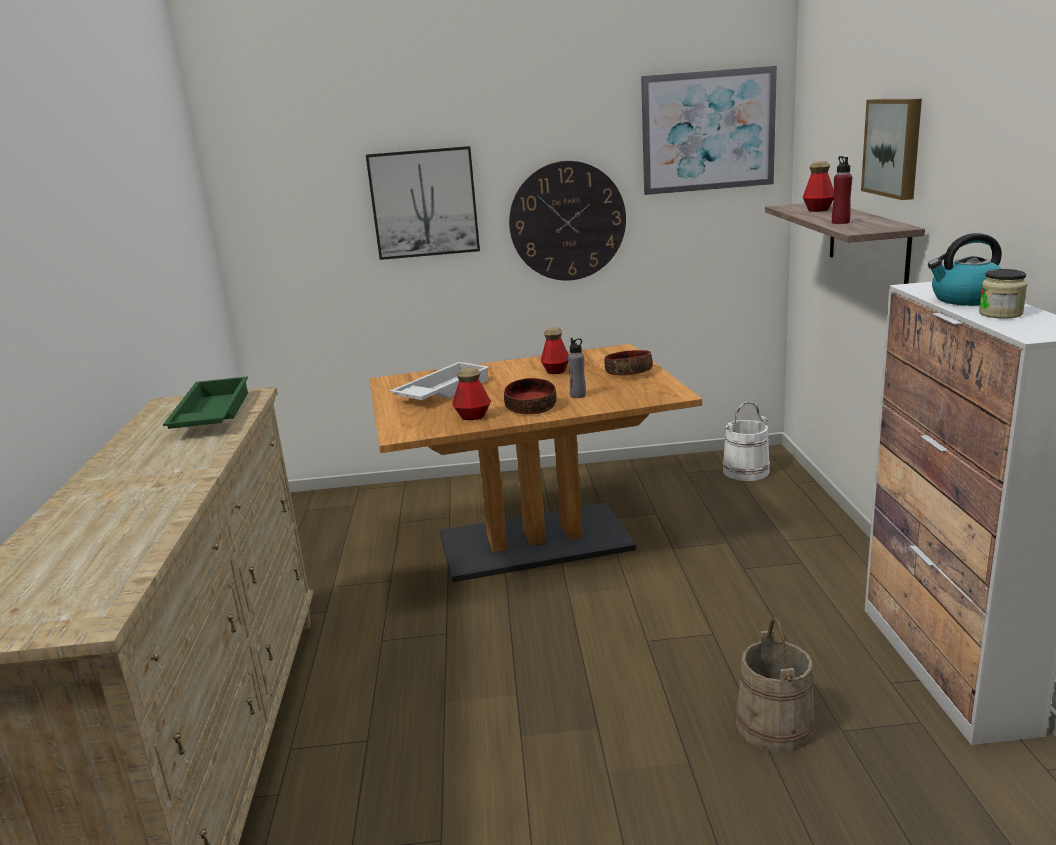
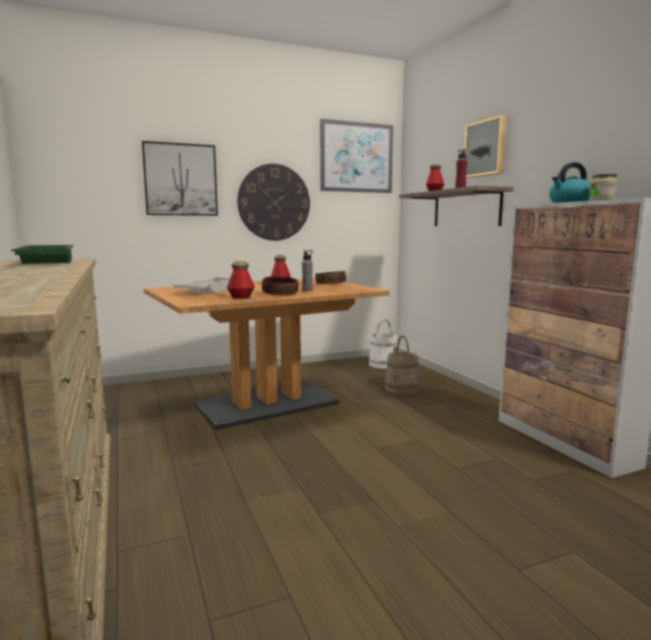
camera: 20 degrees left, 10 degrees down
beige bucket [735,618,815,753] -> beige bucket moved to [385,335,419,395]

